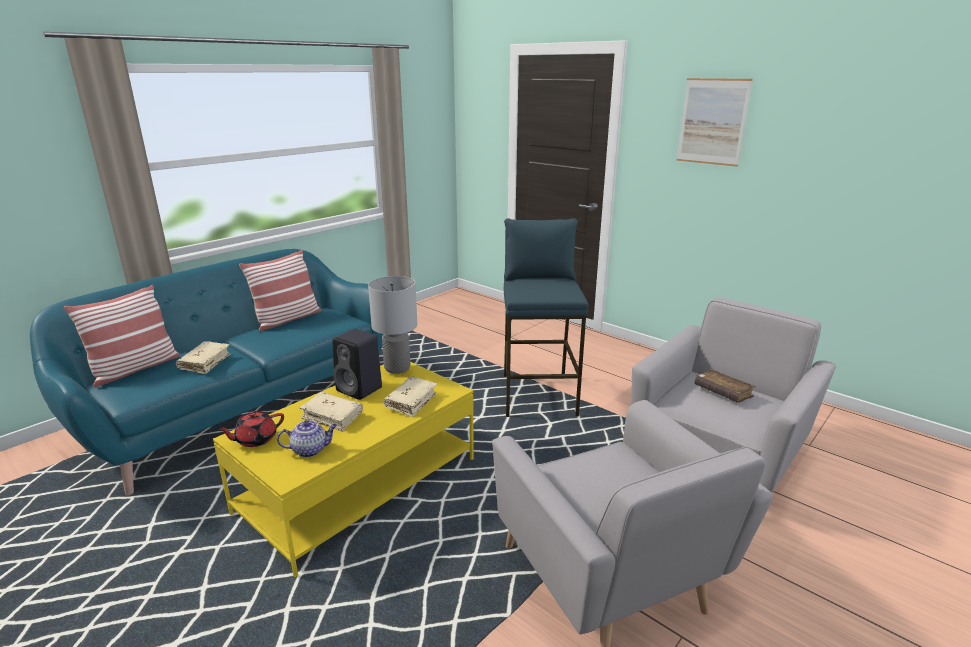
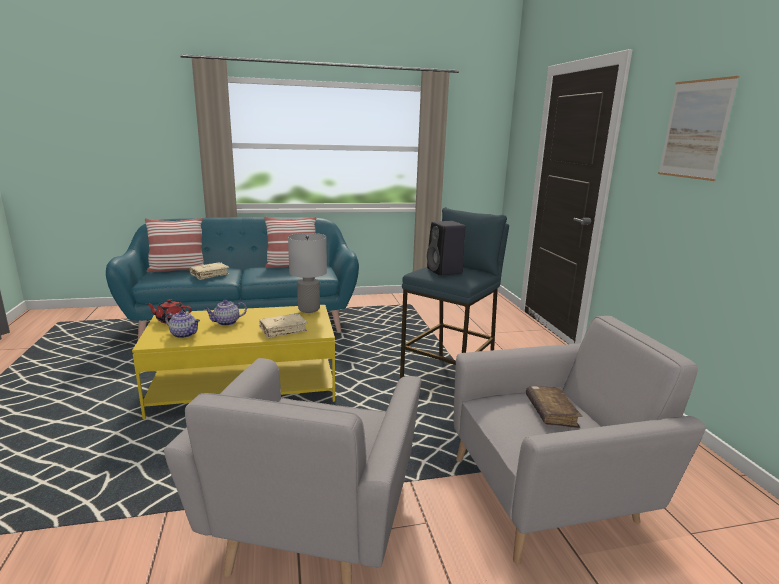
camera: 35 degrees right, 5 degrees down
beige book [299,392,363,432] -> teapot [204,300,247,326]
black speaker [333,329,382,400] -> black speaker moved to [427,221,466,276]

